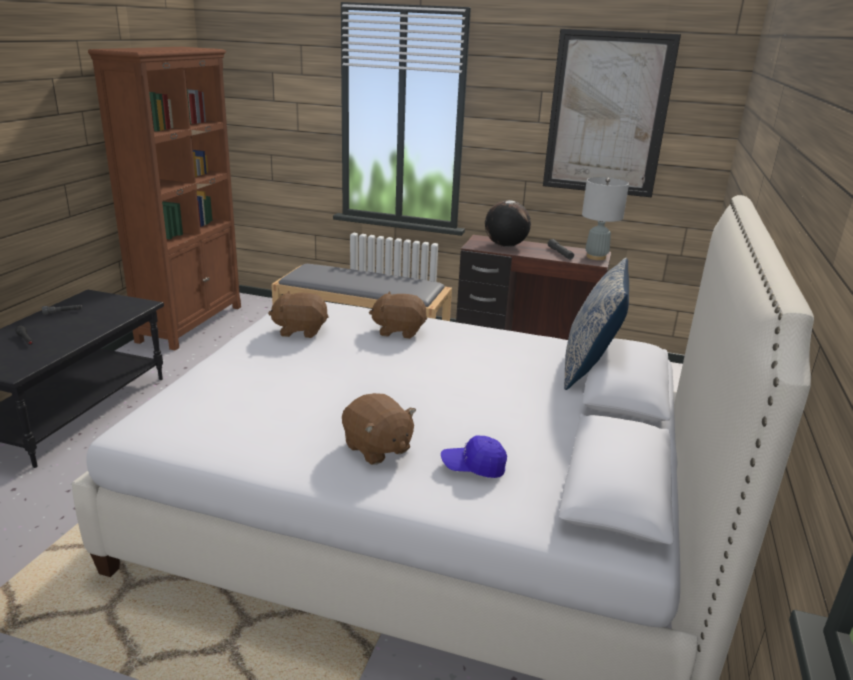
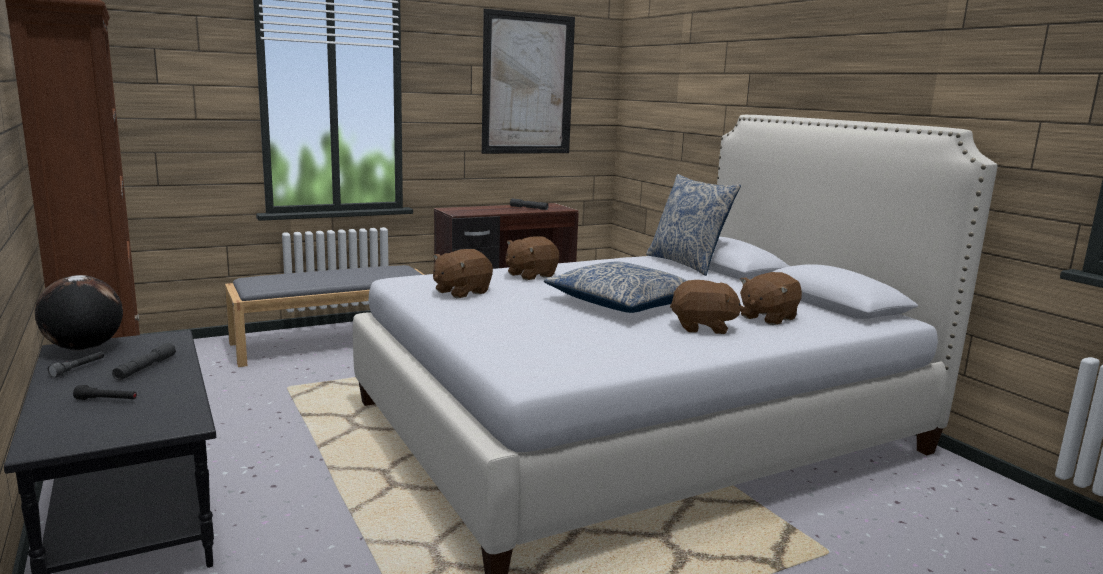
camera: 45 degrees left, 10 degrees down
blue cap [441,435,507,478] -> brown plush toy [740,272,802,325]
globe [485,200,531,247] -> globe moved to [35,275,123,350]
grey table lamp [582,177,629,260] -> none
none -> grey flashlight [112,343,176,380]
none -> pillow [544,262,687,313]

